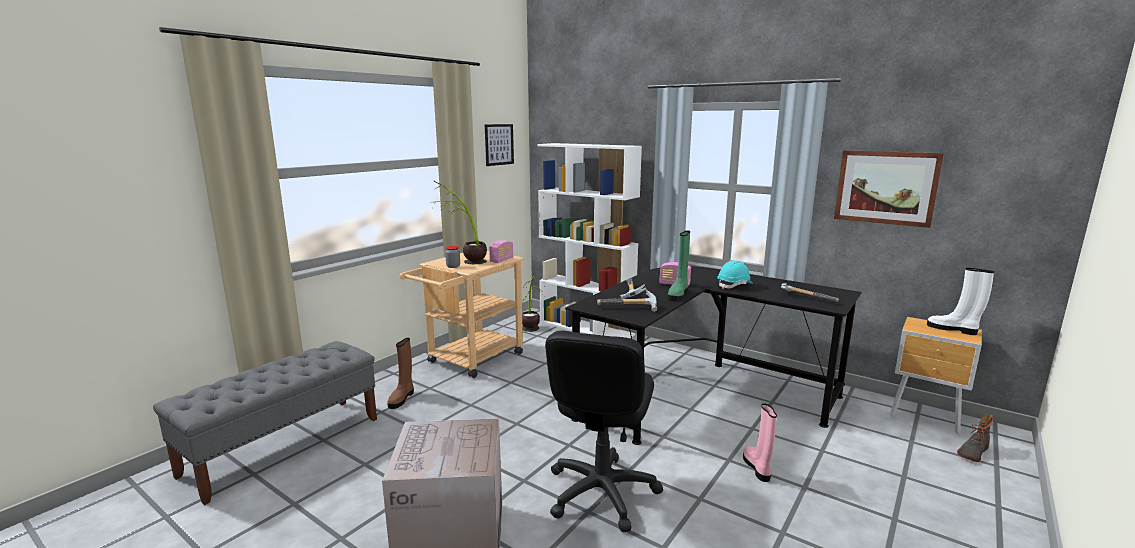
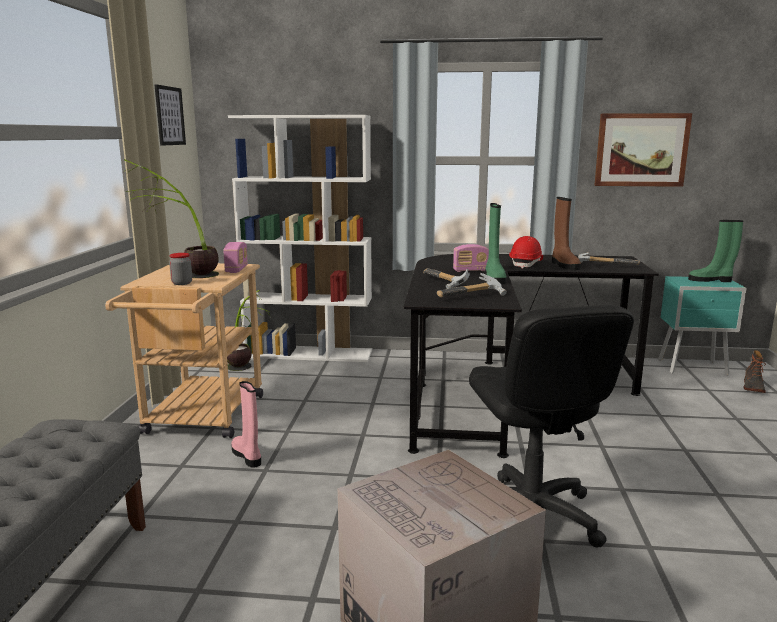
camera: 30 degrees left, 0 degrees up
brown boot [387,338,414,409] -> brown boot moved to [552,197,581,270]
turquoise hard hat [718,260,753,289] -> red hard hat [509,236,543,269]
pink boot [743,403,777,482] -> pink boot moved to [231,381,261,468]
brown nightstand [890,317,982,434] -> turquoise nightstand [658,276,747,376]
white boot [927,268,994,335] -> green boot [688,220,743,282]

